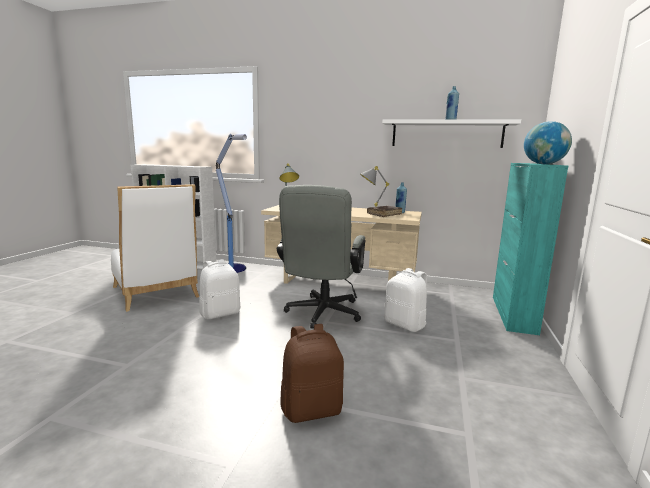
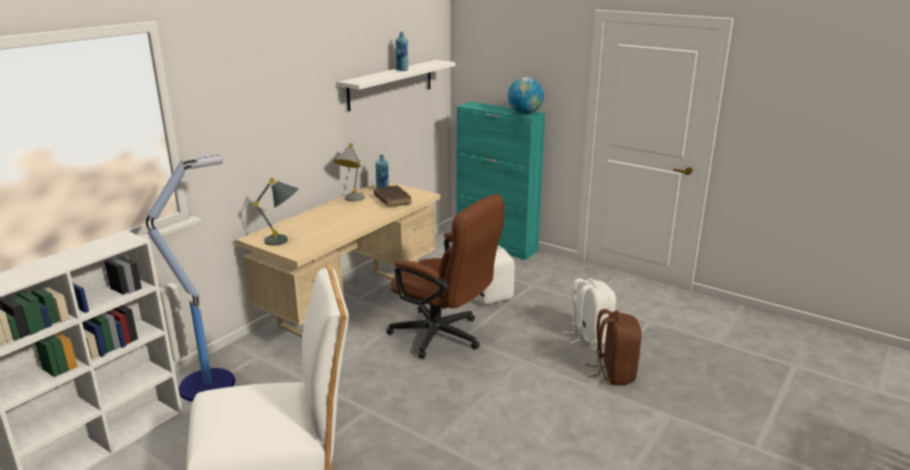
camera: 70 degrees left, 10 degrees up
white backpack [199,259,240,320] -> white backpack moved to [563,278,616,346]
grey office chair [277,185,365,329] -> brown office chair [386,194,505,359]

